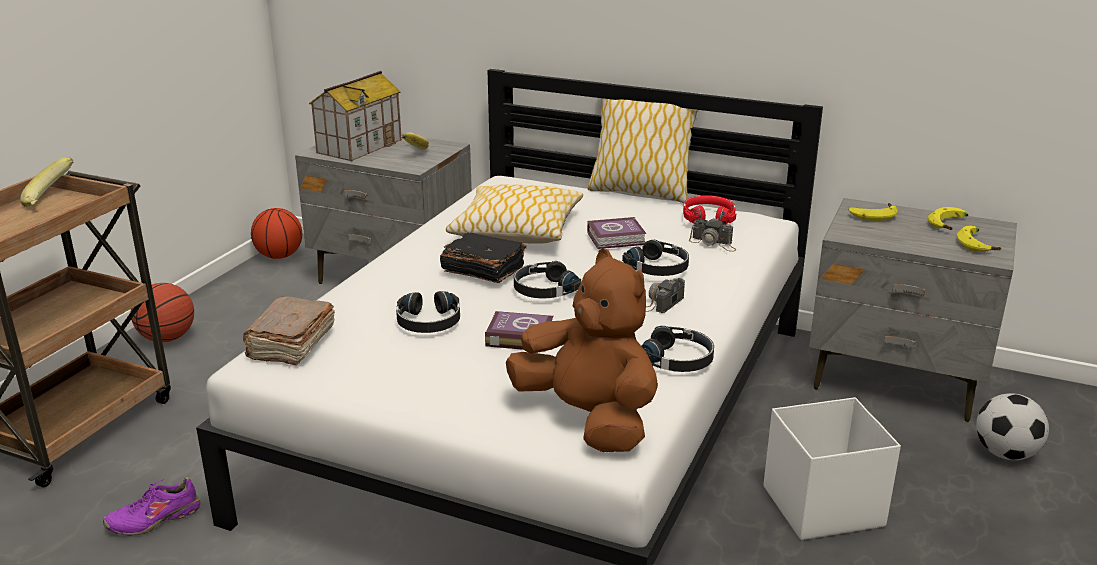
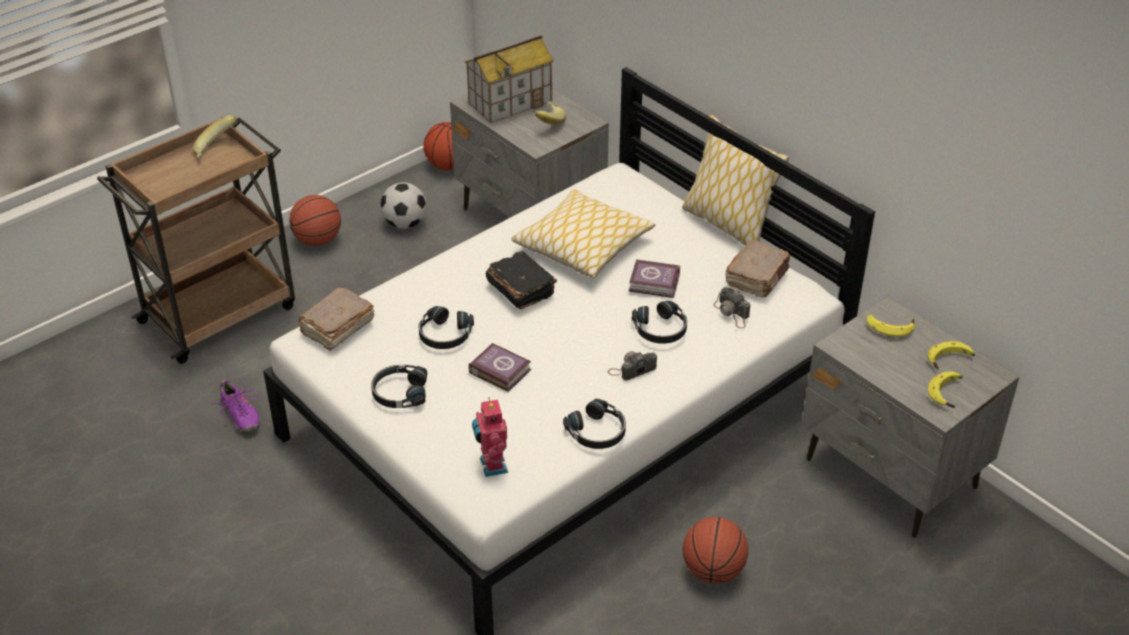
camera: 25 degrees right, 15 degrees up
purple shoe [103,477,200,536] -> purple shoe turned 120 degrees counterclockwise [211,379,260,432]
brown plush toy [506,249,658,452] -> toy robot [472,397,508,477]
black headphones [514,261,582,298] -> black headphones moved to [371,365,427,408]
red headphones [683,195,736,225] -> brown book [725,240,790,297]
white storage box [764,397,901,540] -> basketball [683,517,748,583]
football [976,393,1049,460] -> football moved to [380,182,427,229]

